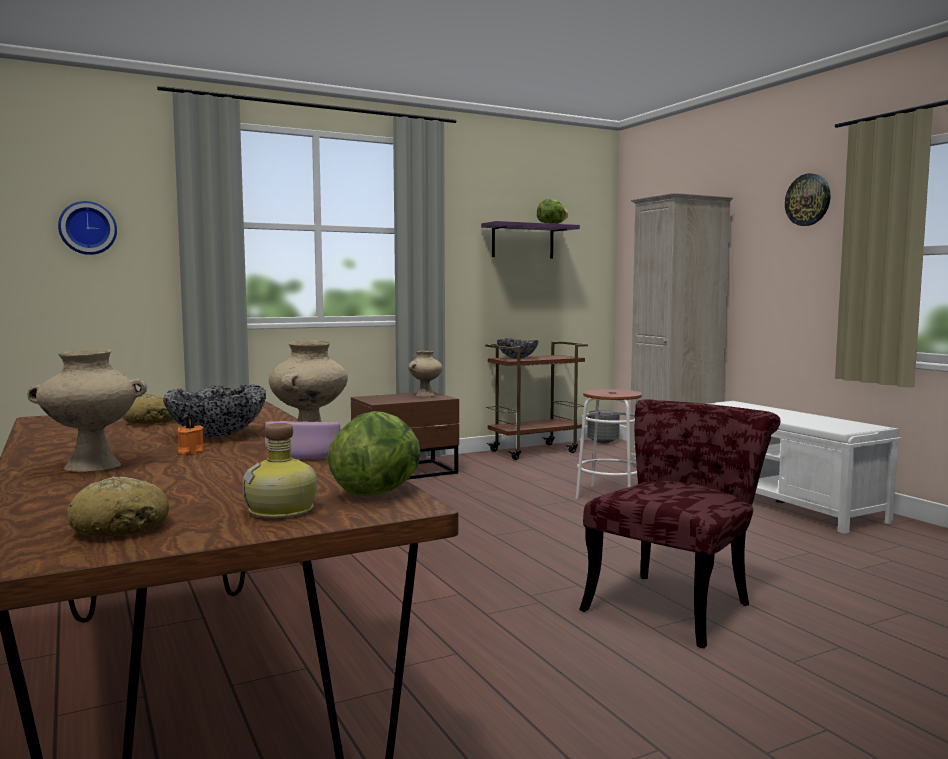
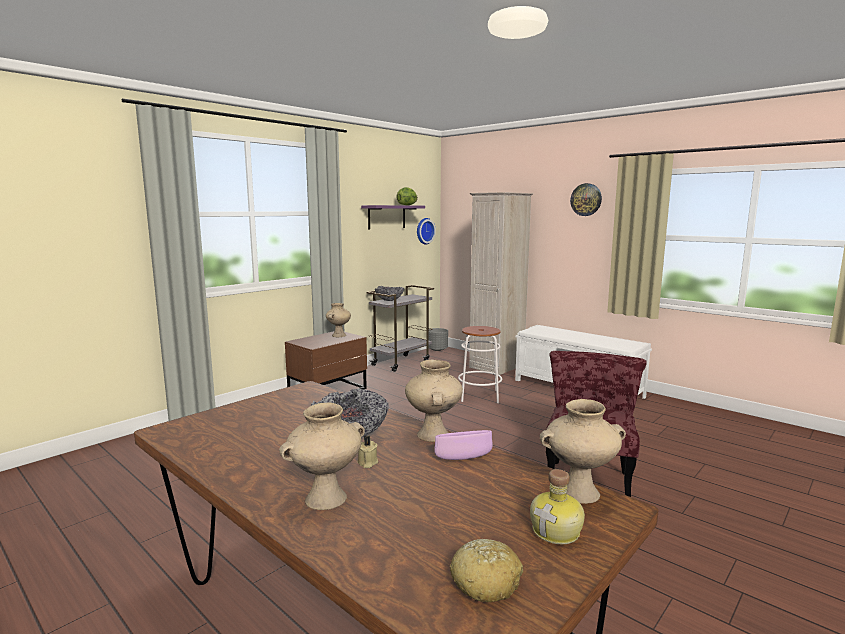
camera: 20 degrees left, 5 degrees up
wall clock [58,201,117,255] -> wall clock moved to [417,218,436,245]
bread [123,393,174,424] -> none
orange candle [178,416,204,455] -> beige candle [357,436,378,468]
lettuce [327,411,421,496] -> beige vase [540,399,626,504]
brown cart [485,341,588,460] -> grey cart [367,285,434,372]

